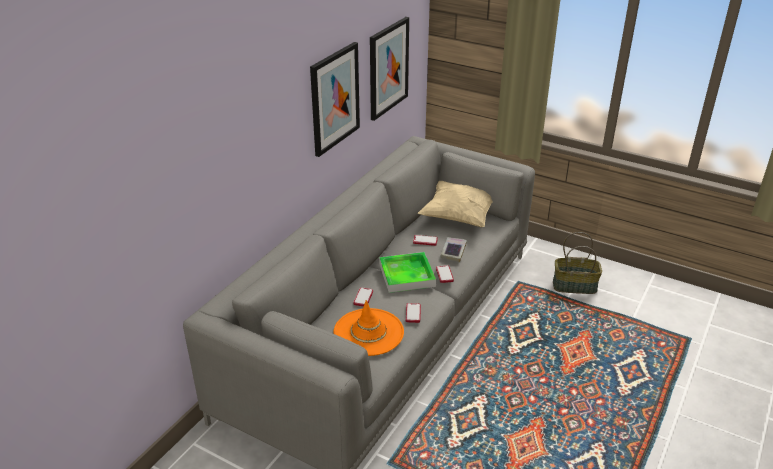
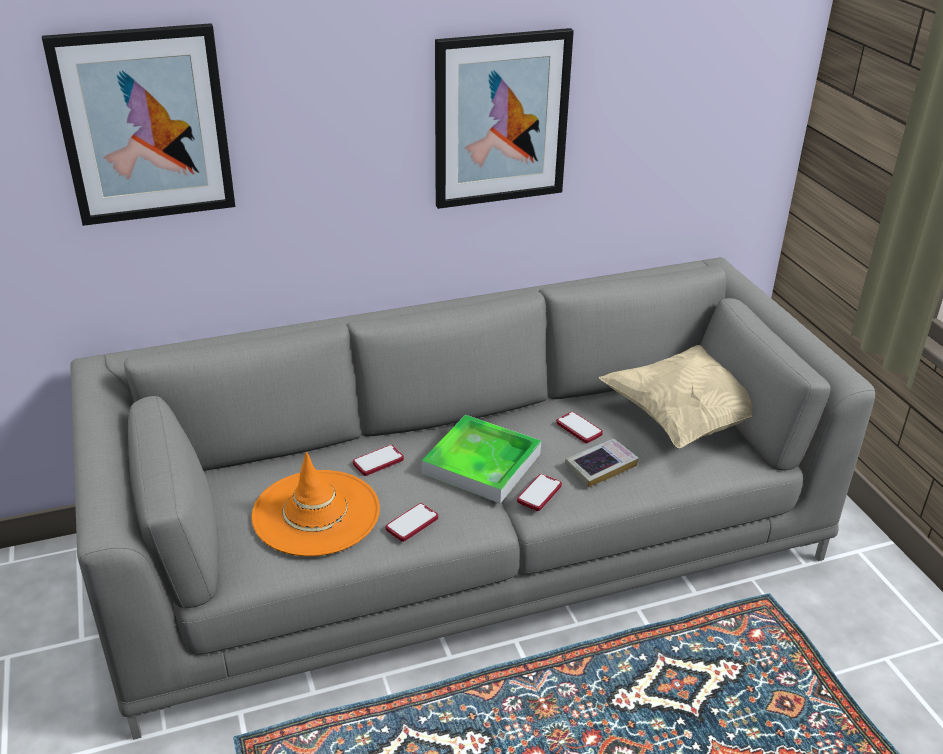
camera: 40 degrees right, 0 degrees up
picture [370,17,409,121] -> picture moved to [42,23,235,226]
basket [553,232,602,294] -> none

